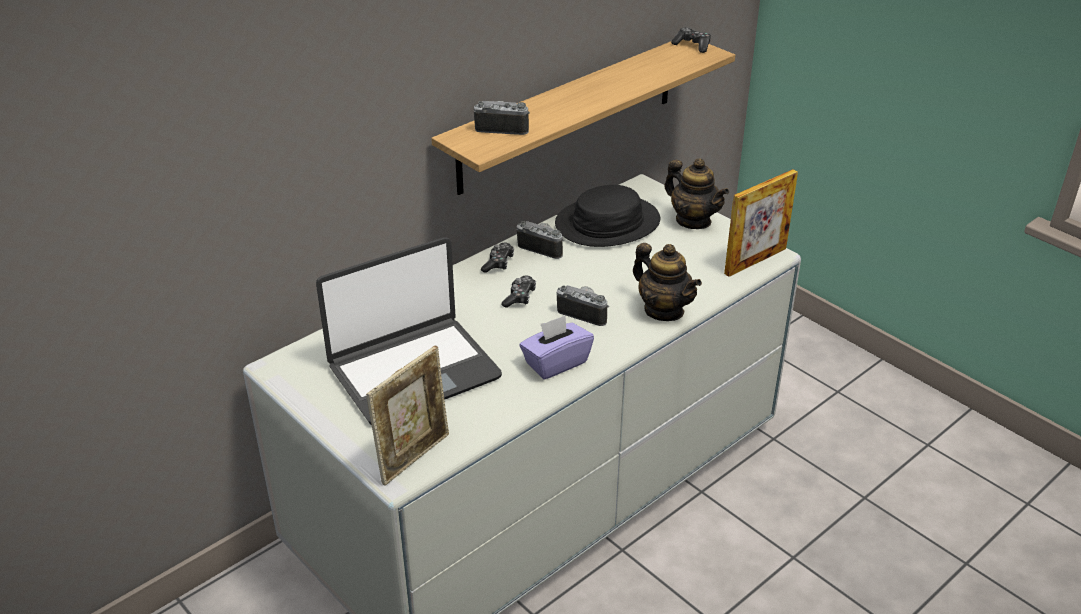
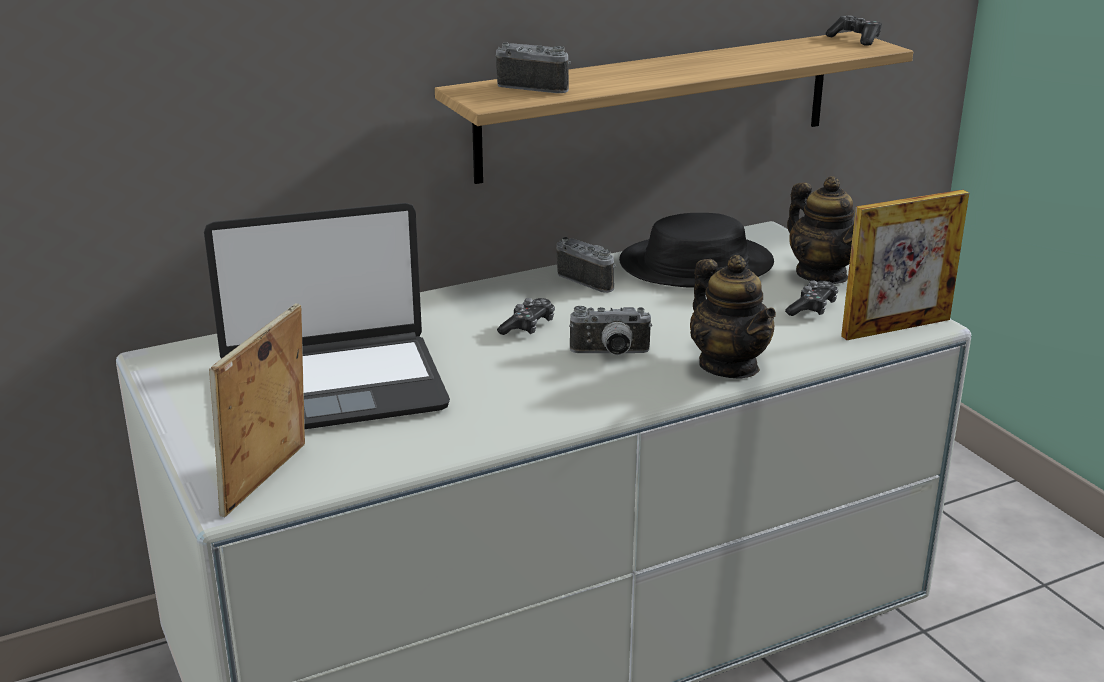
camera: 15 degrees right, 10 degrees down
picture frame [366,346,449,486] -> picture frame turned 150 degrees clockwise [209,304,305,517]
game controller [481,243,514,273] -> game controller moved to [785,280,838,316]
purple tissue box [519,315,594,379] -> none
camera [557,285,609,326] -> camera turned 135 degrees clockwise [569,306,652,355]

